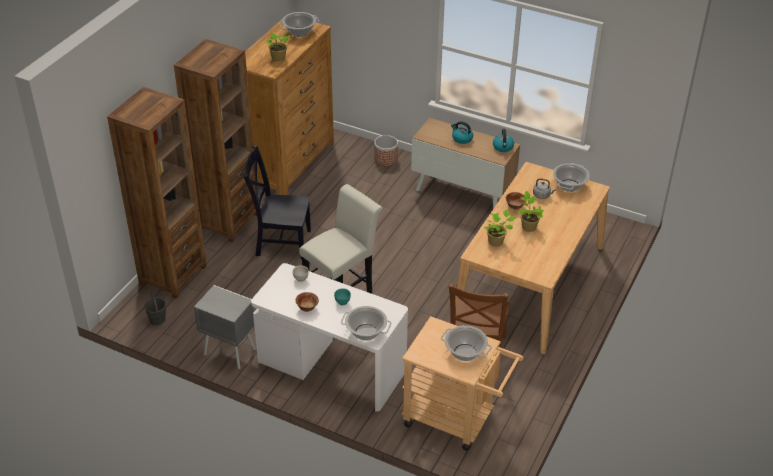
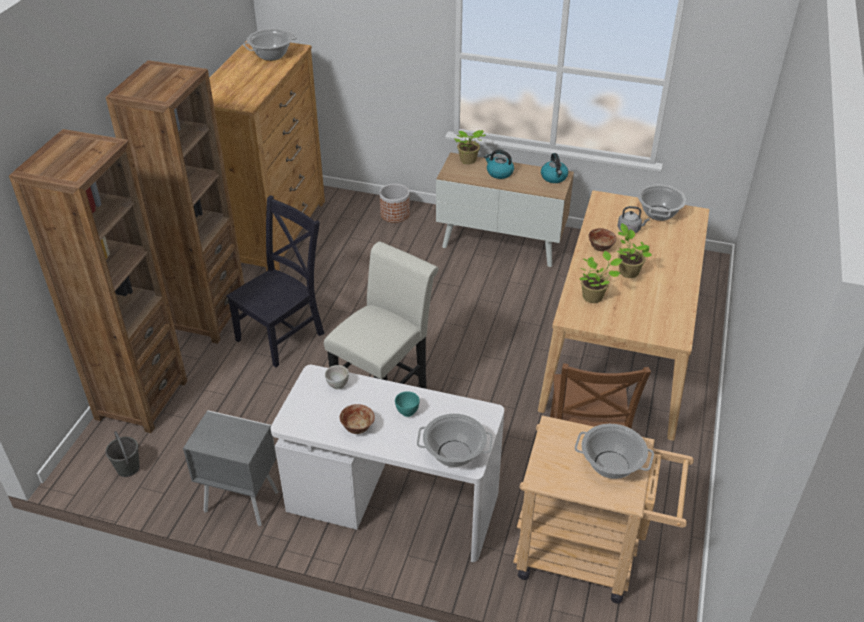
camera: 10 degrees left, 0 degrees up
black chair [243,145,311,259] -> black chair turned 135 degrees clockwise [226,195,324,367]
potted plant [266,34,291,62] -> potted plant moved to [454,130,486,164]

